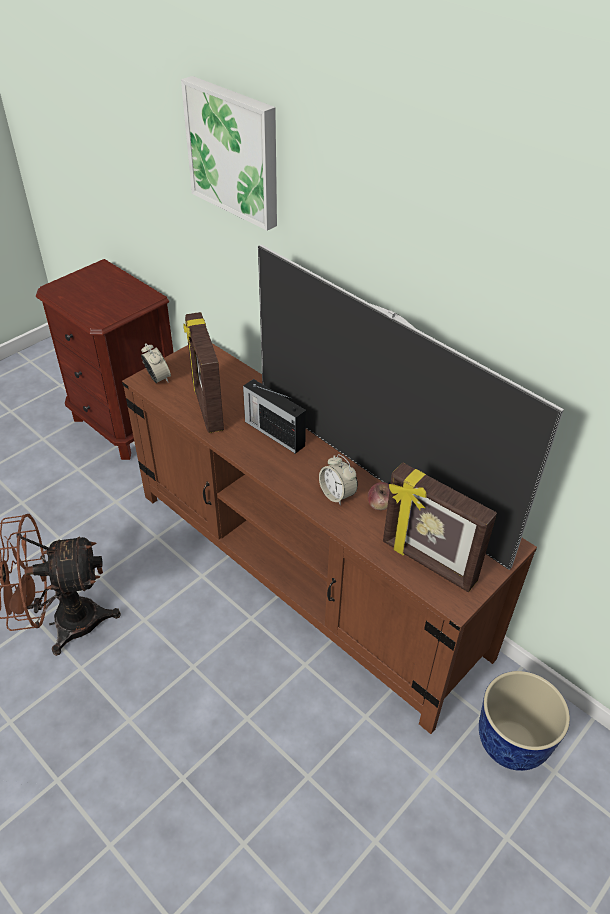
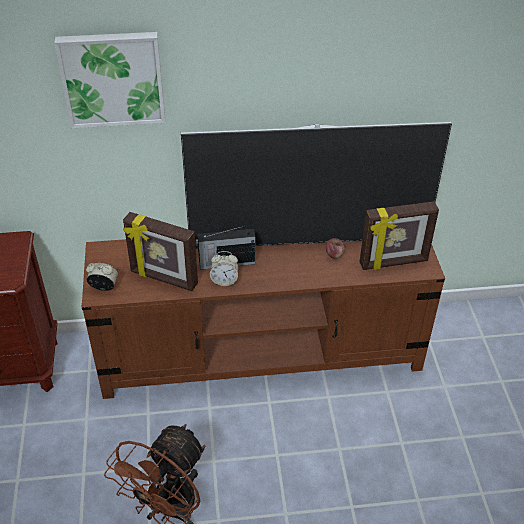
camera: 50 degrees left, 0 degrees up
alarm clock [319,454,358,506] -> alarm clock moved to [210,251,238,286]
planter [479,671,570,771] -> none

